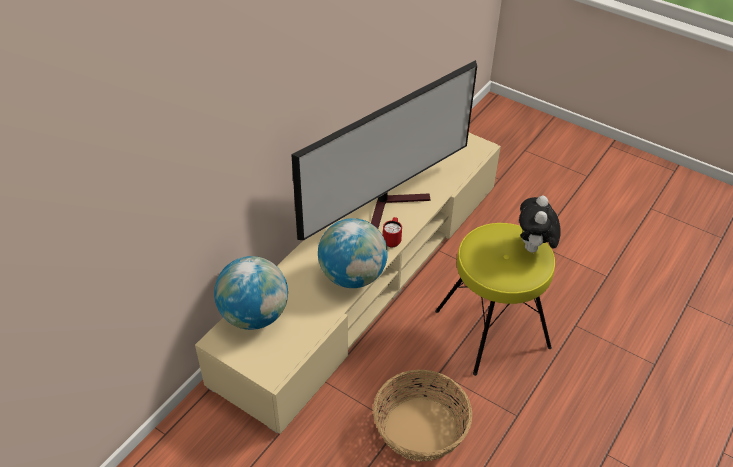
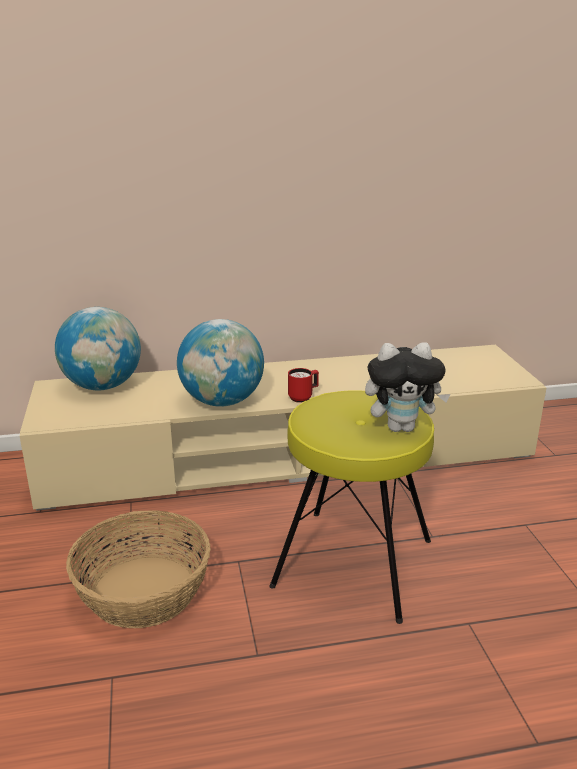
camera: 45 degrees right, 20 degrees down
television [291,60,477,240] -> none
plush toy [519,196,561,253] -> plush toy turned 150 degrees counterclockwise [365,342,451,432]

